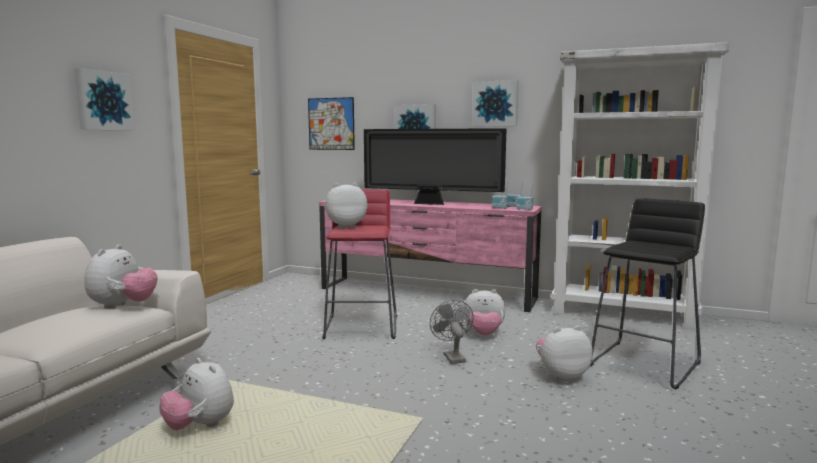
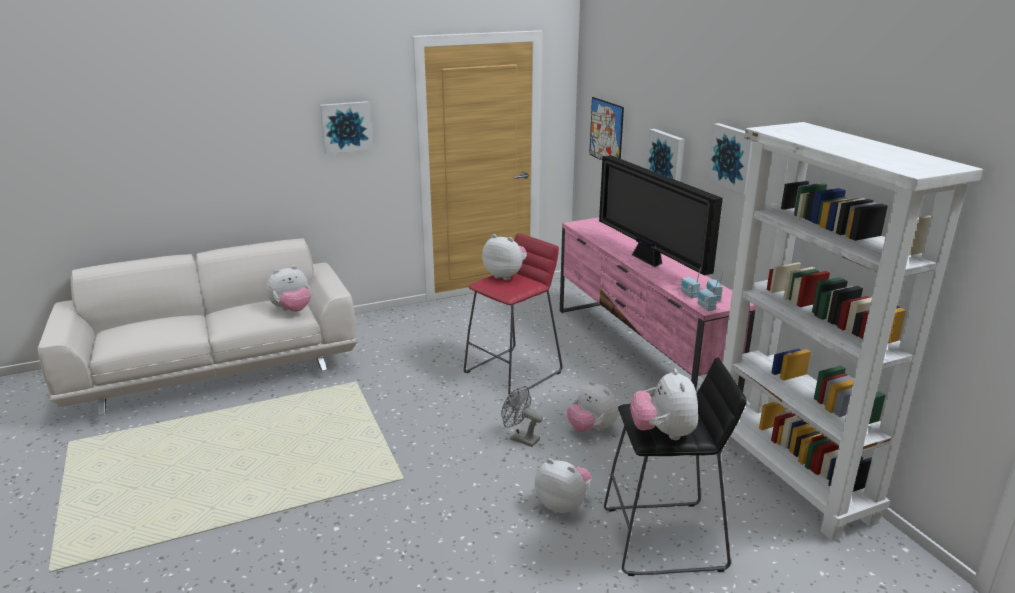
camera: 45 degrees right, 15 degrees up
plush toy [160,358,234,430] -> plush toy moved to [630,369,698,440]
grey fan [430,300,473,364] -> grey fan turned 90 degrees counterclockwise [501,386,543,447]

